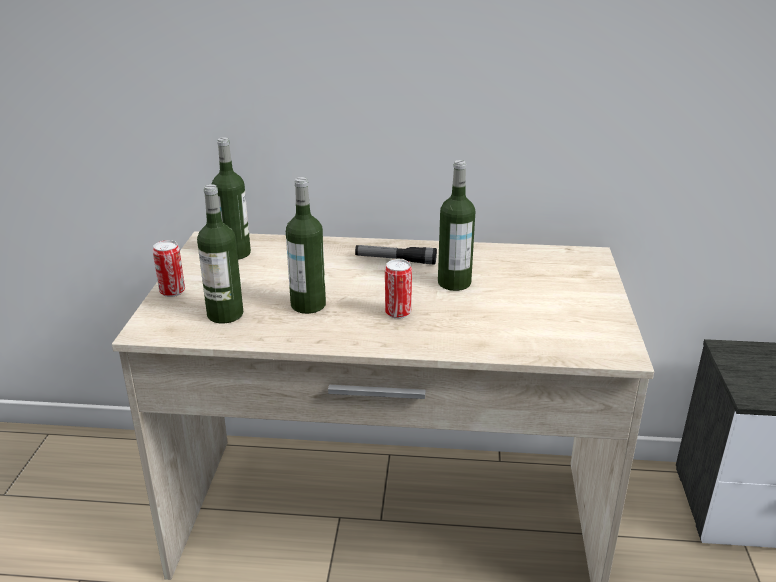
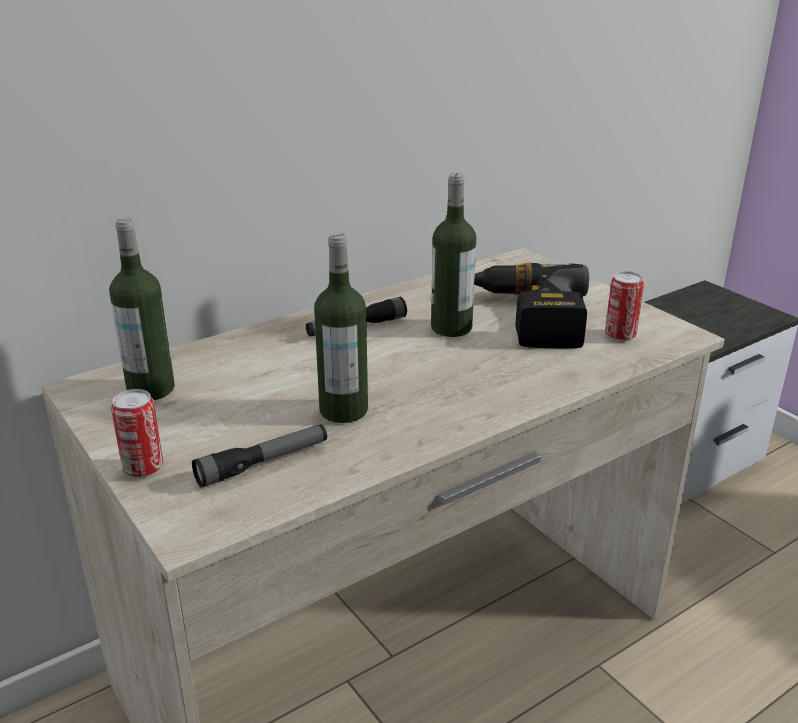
camera: 40 degrees left, 0 degrees up
bottle [197,184,243,324] -> flashlight [192,424,327,488]
can [385,259,412,319] -> can moved to [605,271,644,341]
none -> power drill [474,263,589,348]

